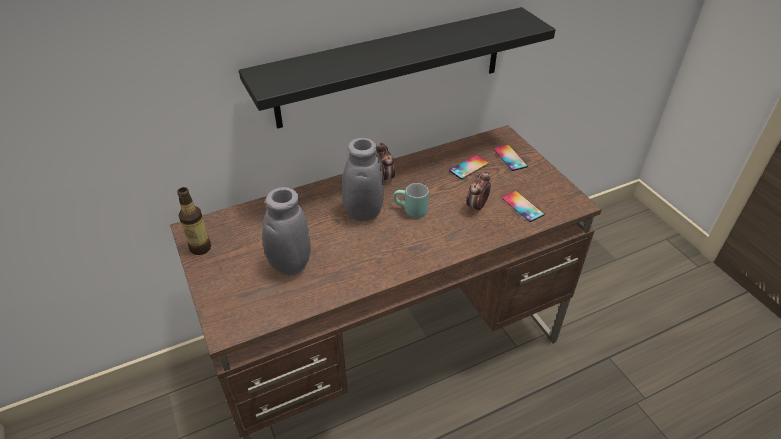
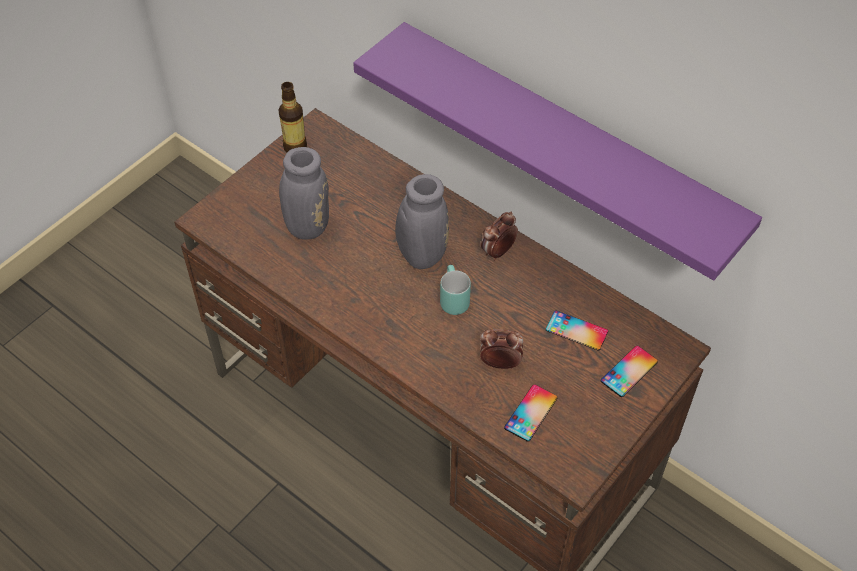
camera: 65 degrees right, 10 degrees up
black shelf [239,7,556,129] -> purple shelf [353,22,762,281]

